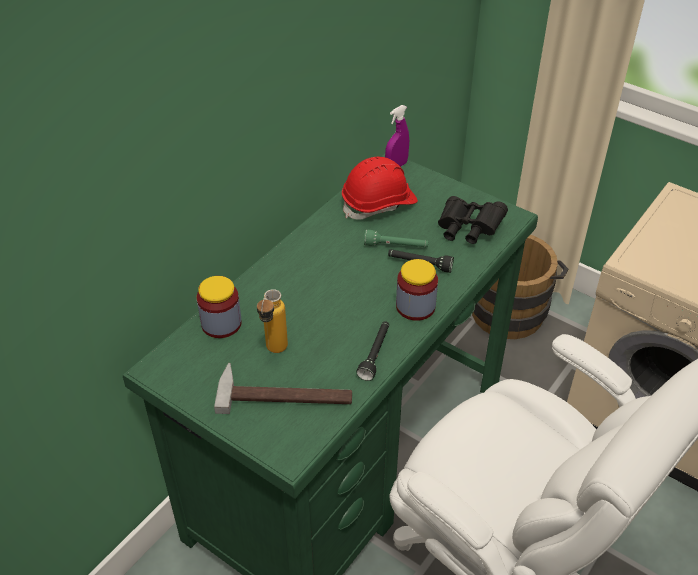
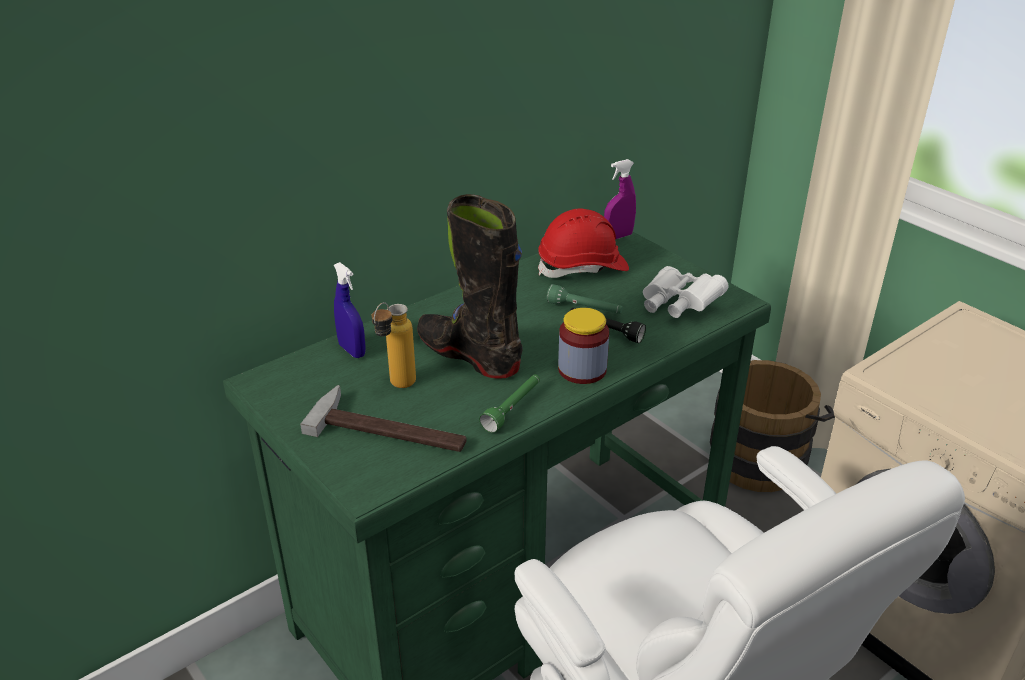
camera: 15 degrees right, 10 degrees down
jar [197,276,242,338] -> blue spray bottle [334,262,366,358]
black flashlight [356,321,389,381] -> green flashlight [479,375,540,433]
black binoculars [438,196,508,244] -> white binoculars [643,266,728,318]
none -> black boot [417,194,523,379]

